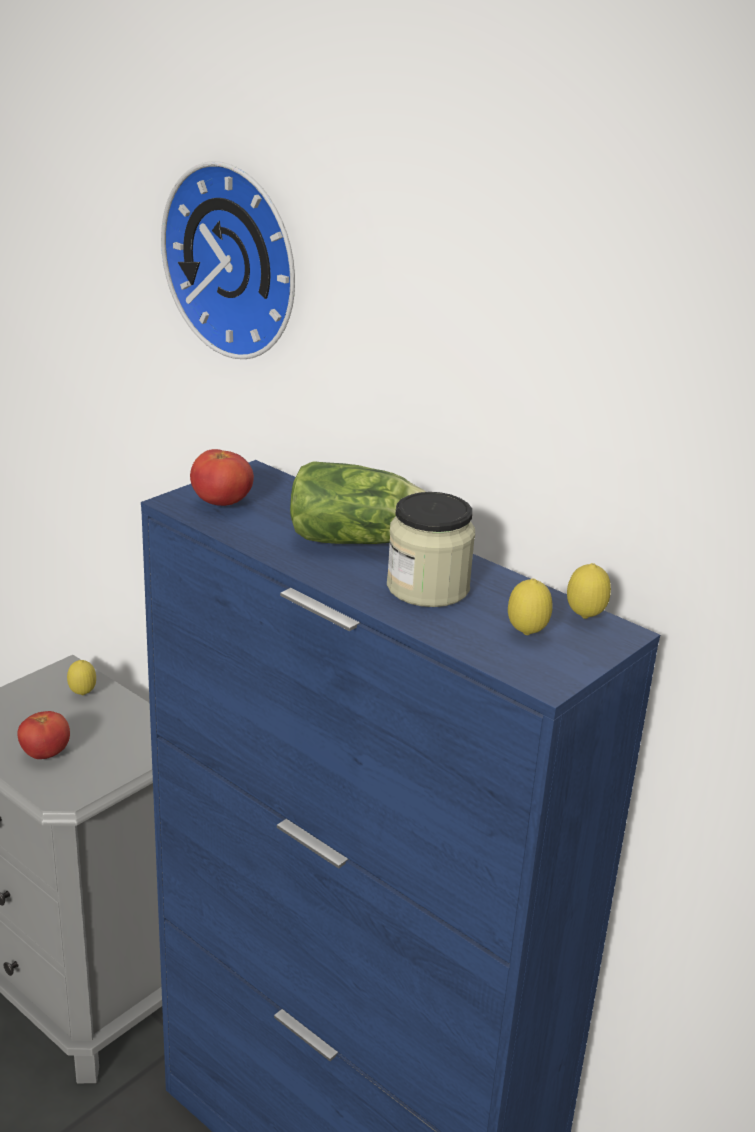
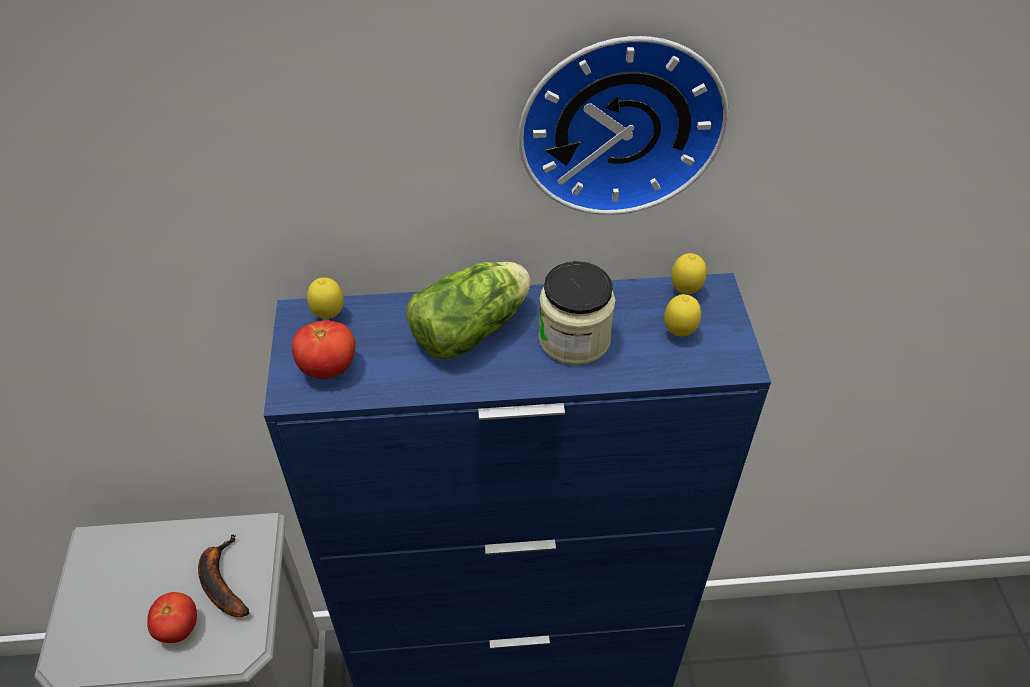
camera: 45 degrees left, 20 degrees up
lemon [67,660,96,695] -> lemon moved to [307,277,344,319]
wall clock [161,161,295,359] -> wall clock moved to [518,36,729,215]
none -> banana [198,534,249,617]

